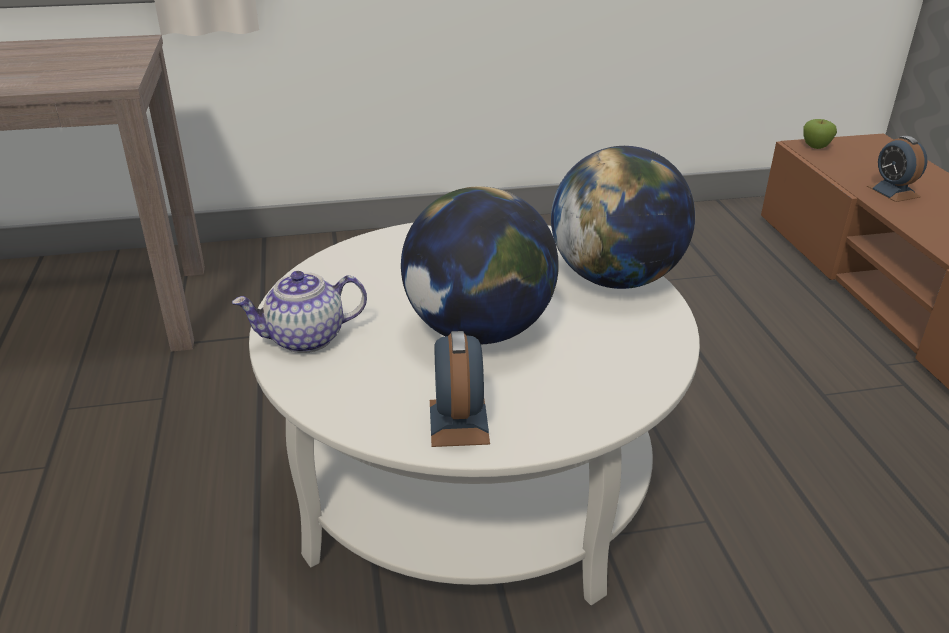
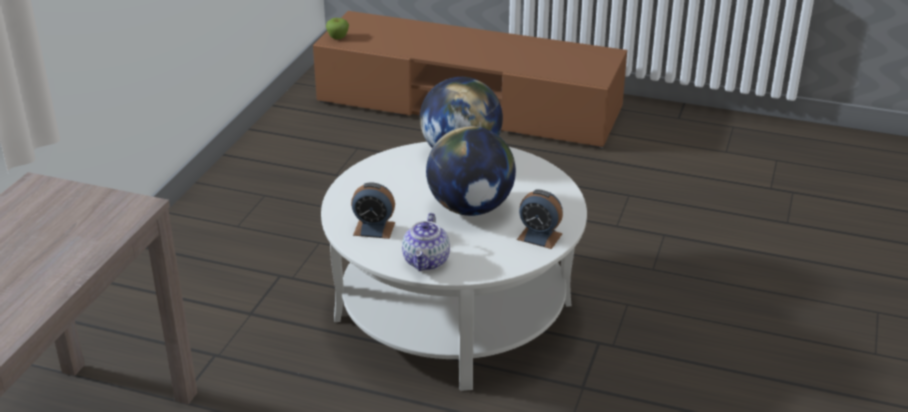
camera: 60 degrees left, 0 degrees up
alarm clock [867,136,927,202] -> alarm clock moved to [351,182,395,239]

